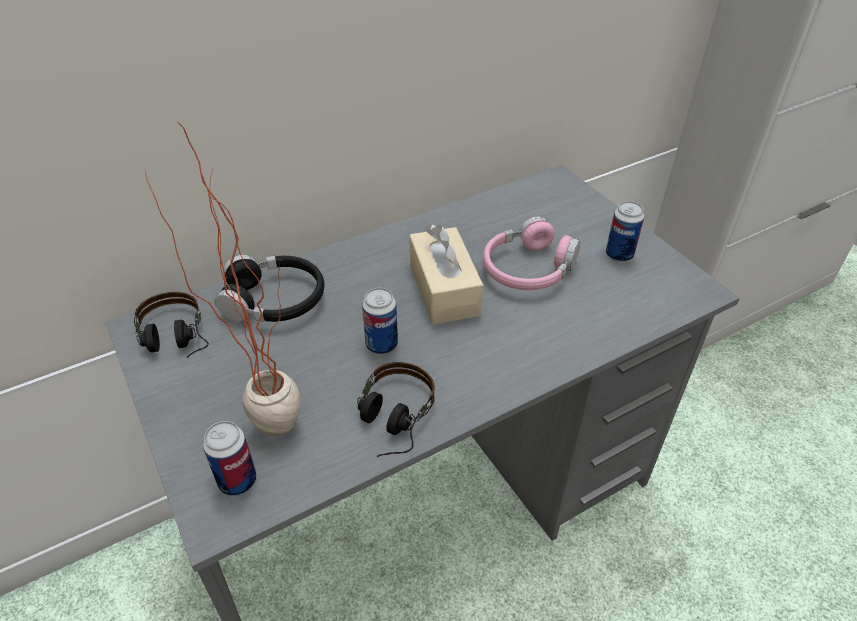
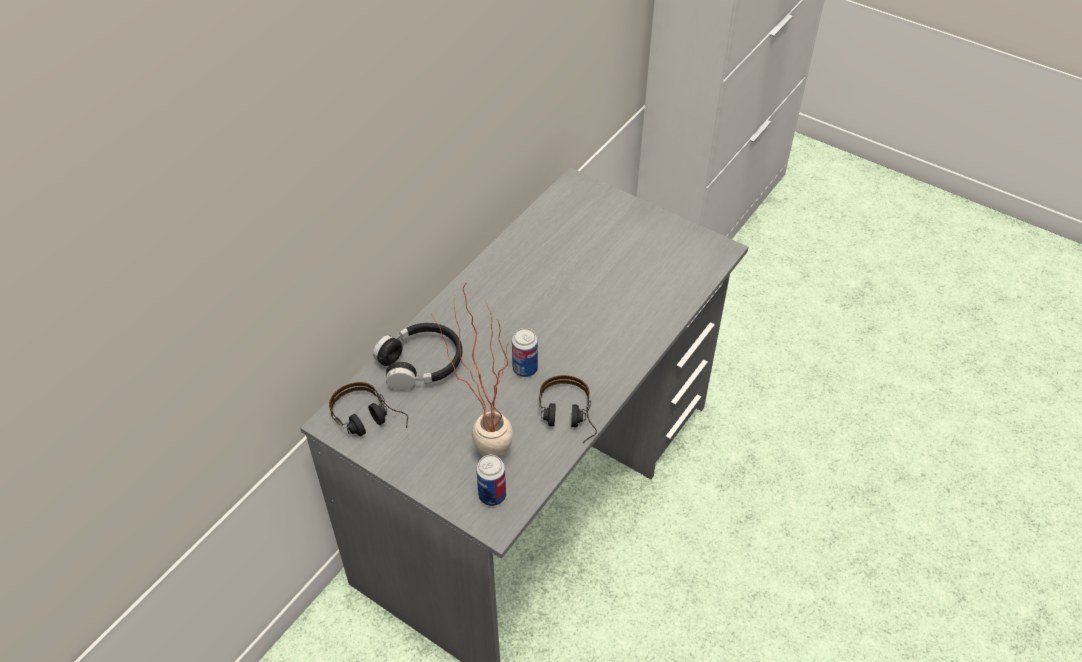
camera: 25 degrees left, 5 degrees up
beige tissue box [409,225,483,324] -> none
pink headphones [483,216,581,290] -> none
can [606,201,644,262] -> none

